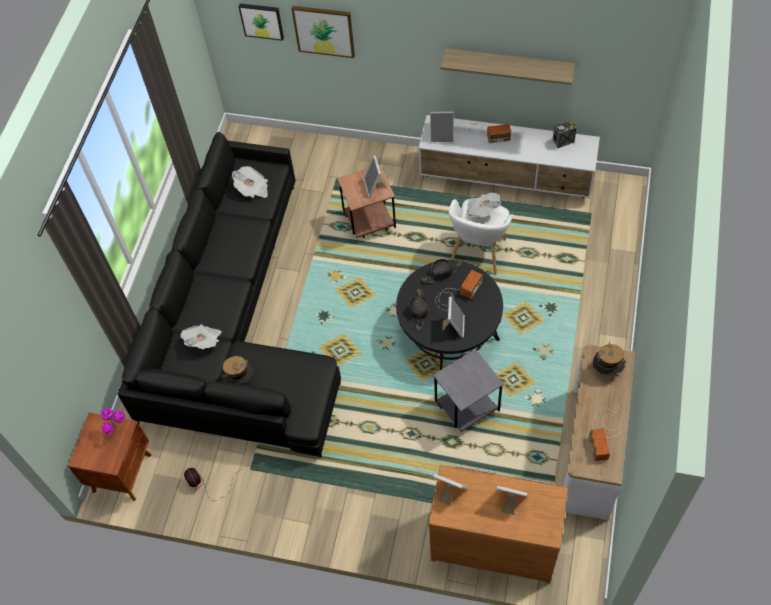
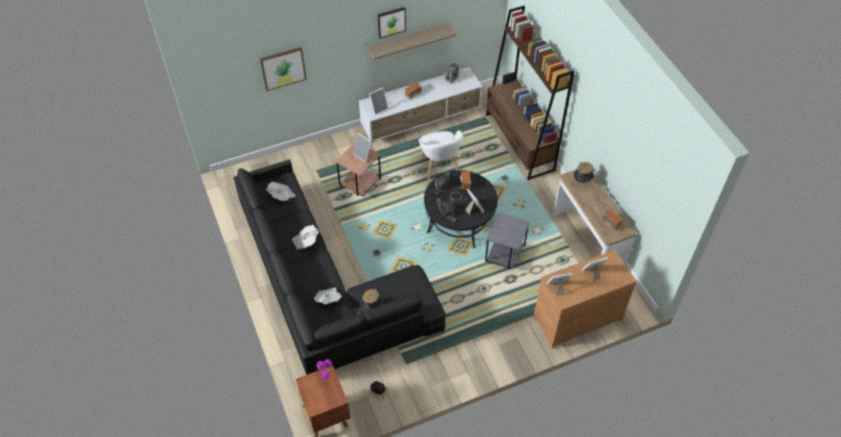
camera: 40 degrees left, 5 degrees down
picture [238,3,284,41] -> picture moved to [378,7,406,38]
newspaper [466,192,501,218] -> newspaper moved to [292,225,319,250]
none -> brown bookcase [486,6,574,180]

